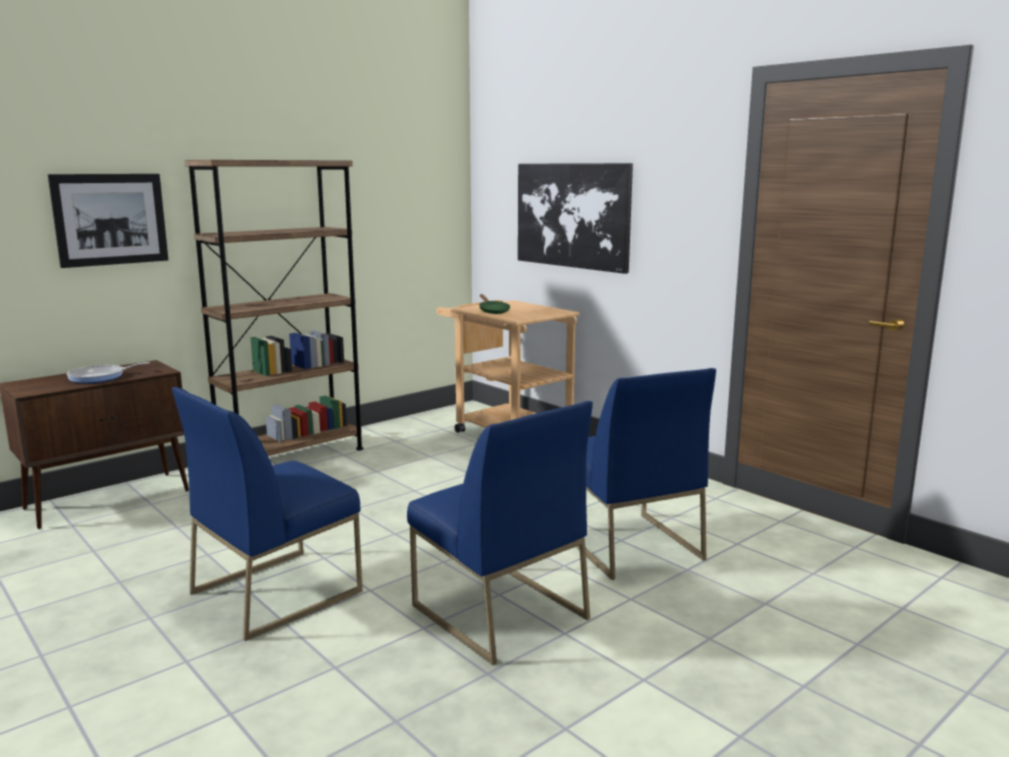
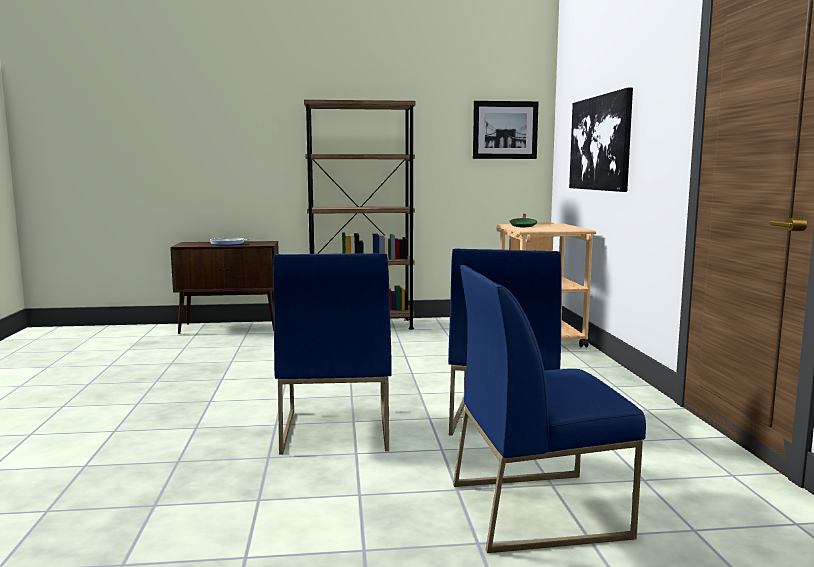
camera: 35 degrees right, 5 degrees down
picture [48,174,169,268] -> picture moved to [473,101,539,159]
blue chair [172,387,363,641] -> blue chair moved to [453,265,646,553]

